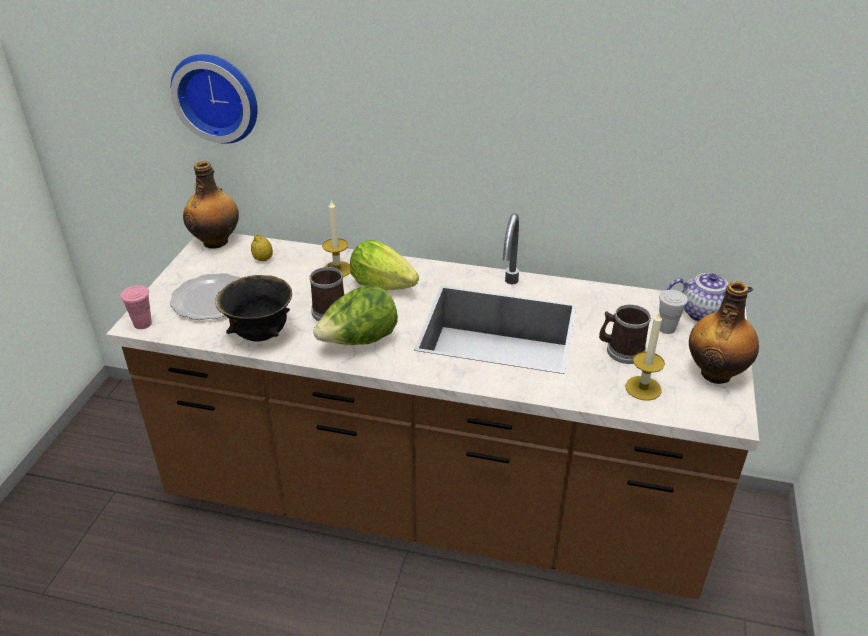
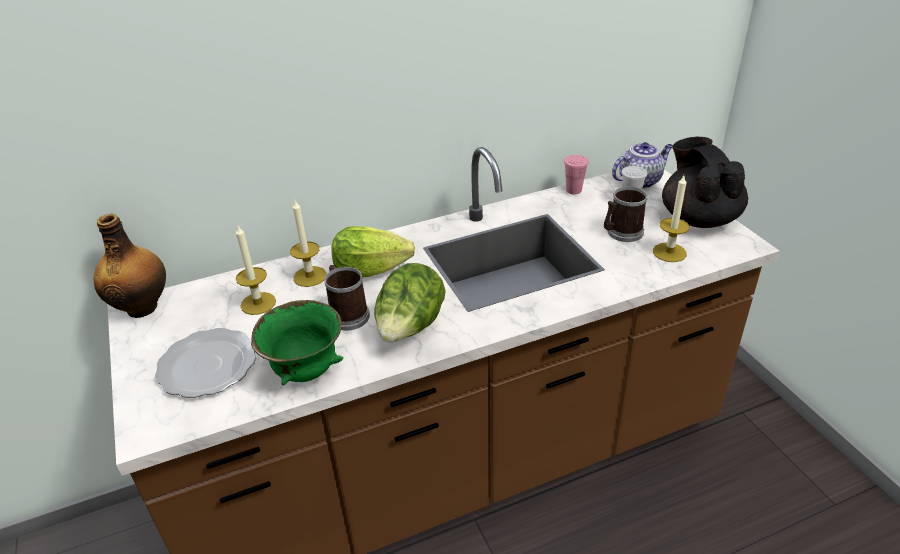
camera: 35 degrees left, 0 degrees up
pink cup [120,285,152,329] -> pink cup moved to [564,155,589,195]
wall clock [171,54,258,144] -> none
black bowl [215,275,292,342] -> green bowl [251,300,343,385]
lemon [251,234,273,261] -> none
bottle [689,281,759,384] -> black teapot [662,137,748,228]
none -> candle [236,224,276,315]

